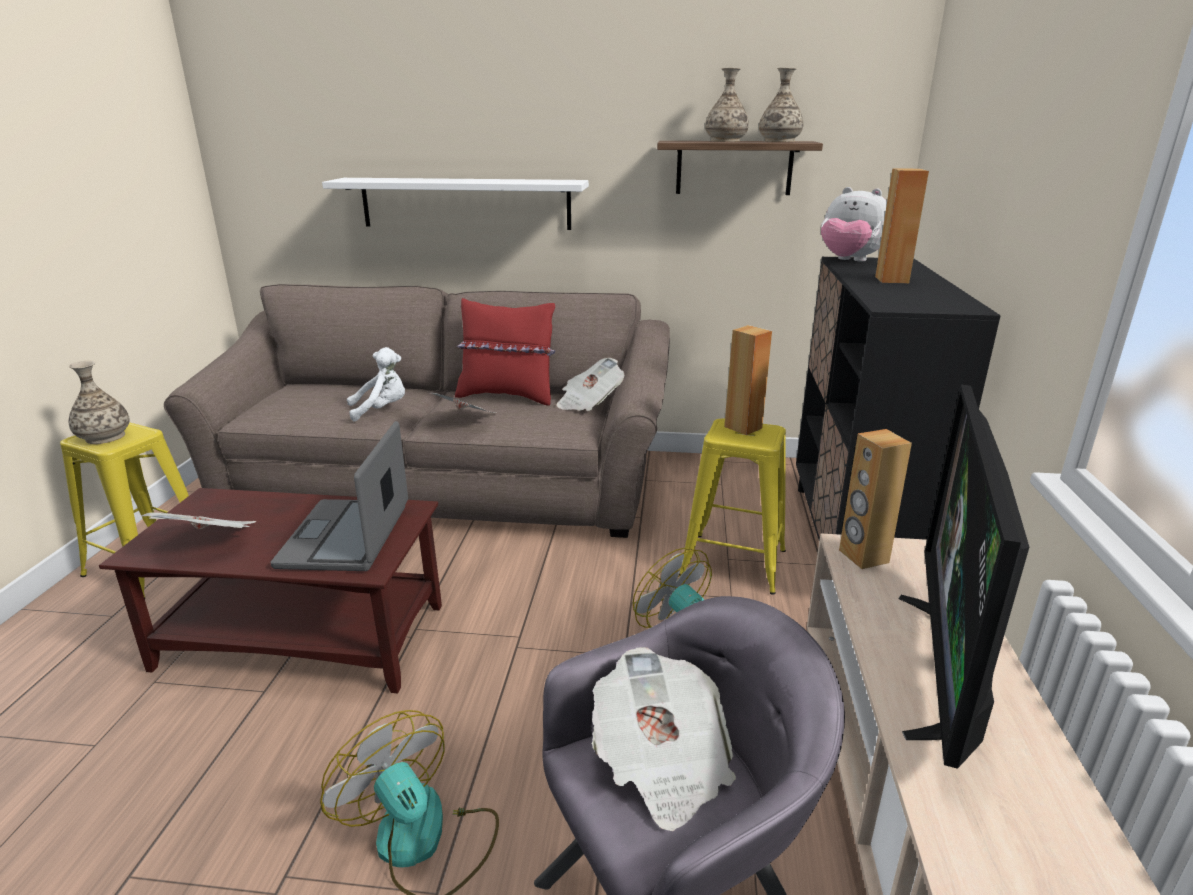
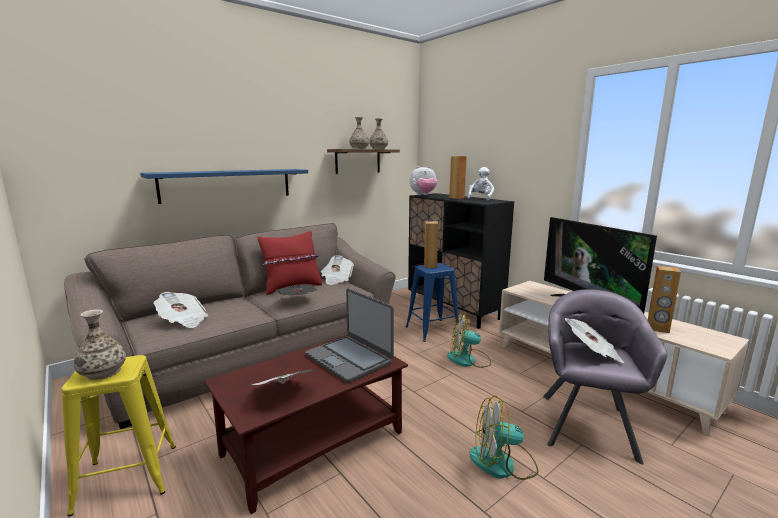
camera: 45 degrees left, 10 degrees down
white shelf [322,178,589,230] -> blue shelf [141,169,308,204]
white plush toy [347,347,405,421] -> white plush toy moved to [468,167,494,200]
yellow stool [679,418,786,595] -> blue stool [406,263,461,342]
brown speaker [839,429,912,569] -> brown speaker moved to [648,266,681,333]
none -> newspaper [154,292,208,328]

